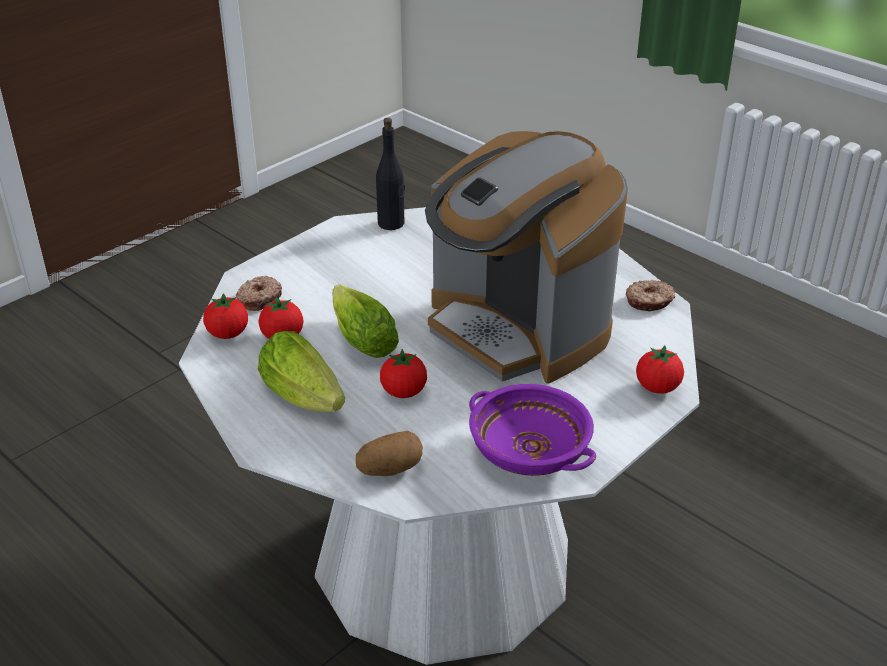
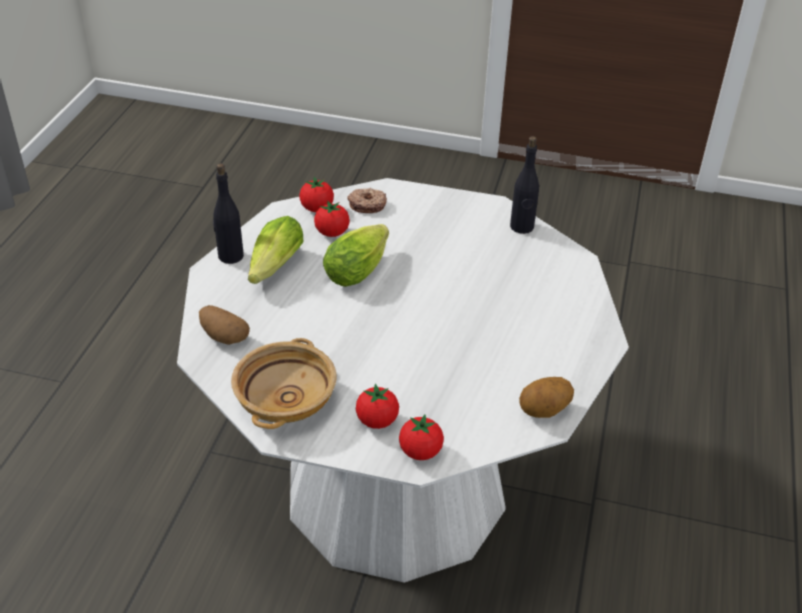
camera: 60 degrees right, 5 degrees up
tomato [380,349,427,398] -> tomato moved to [356,384,399,429]
coffee machine [425,131,628,384] -> none
purple bowl [469,384,596,476] -> beige bowl [231,338,337,429]
donut [626,280,675,312] -> potato [519,377,574,418]
none -> black bottle [213,163,244,264]

